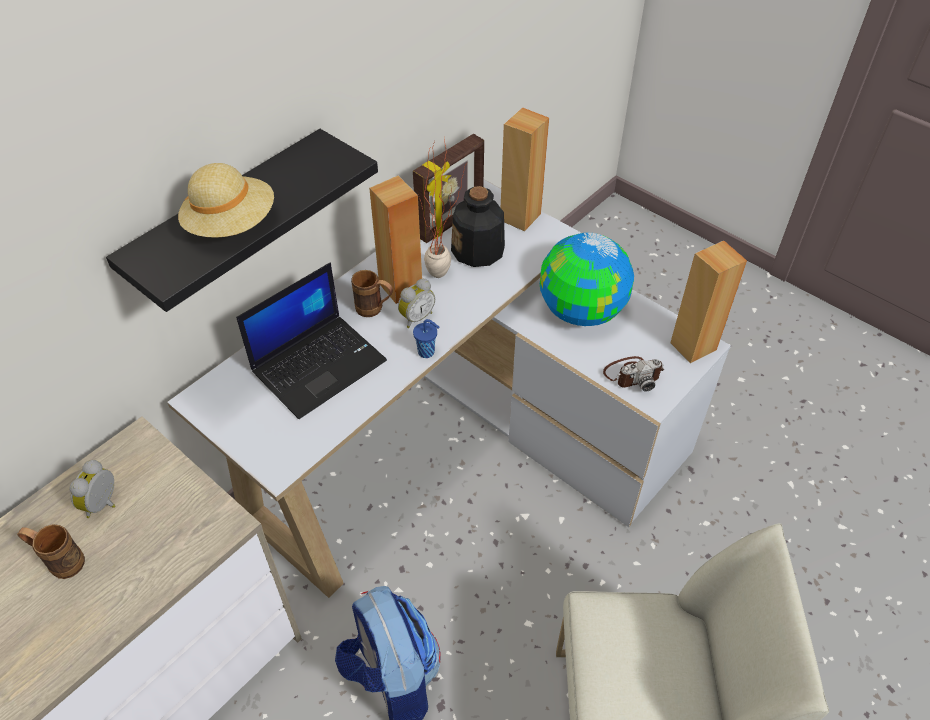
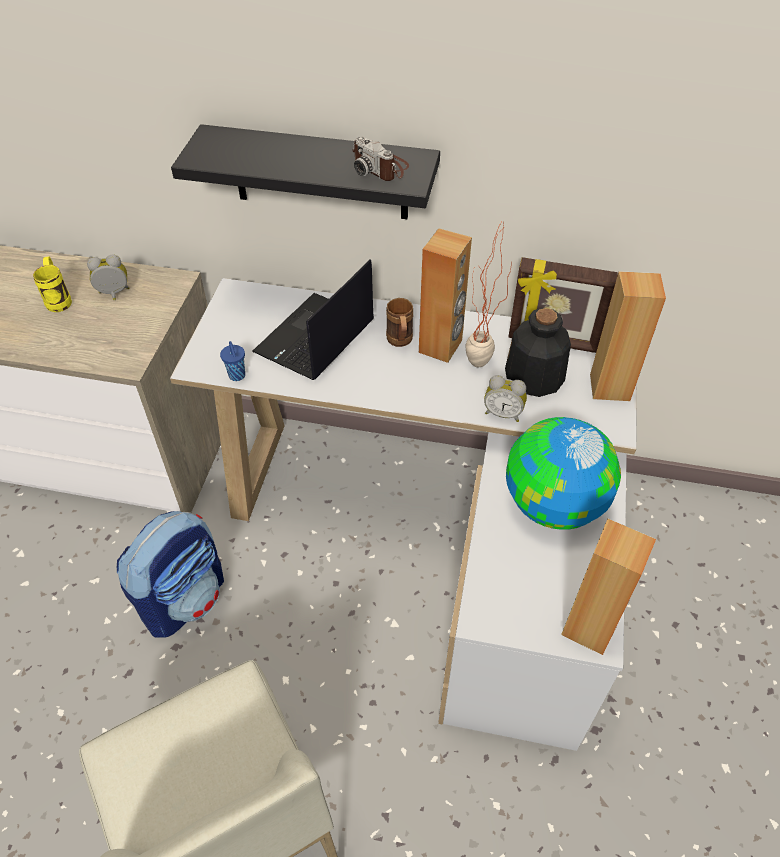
camera: 60 degrees right, 0 degrees up
brown mug [17,524,85,579] -> yellow mug [33,257,72,312]
beige hat [178,163,274,238] -> none
laptop [236,263,387,419] -> laptop turned 105 degrees clockwise [252,259,374,380]
alarm clock [398,279,435,328] -> alarm clock moved to [484,375,527,422]
blue cup [413,319,439,358] -> blue cup moved to [220,341,245,381]
camera [603,356,664,392] -> camera moved to [352,136,409,181]

